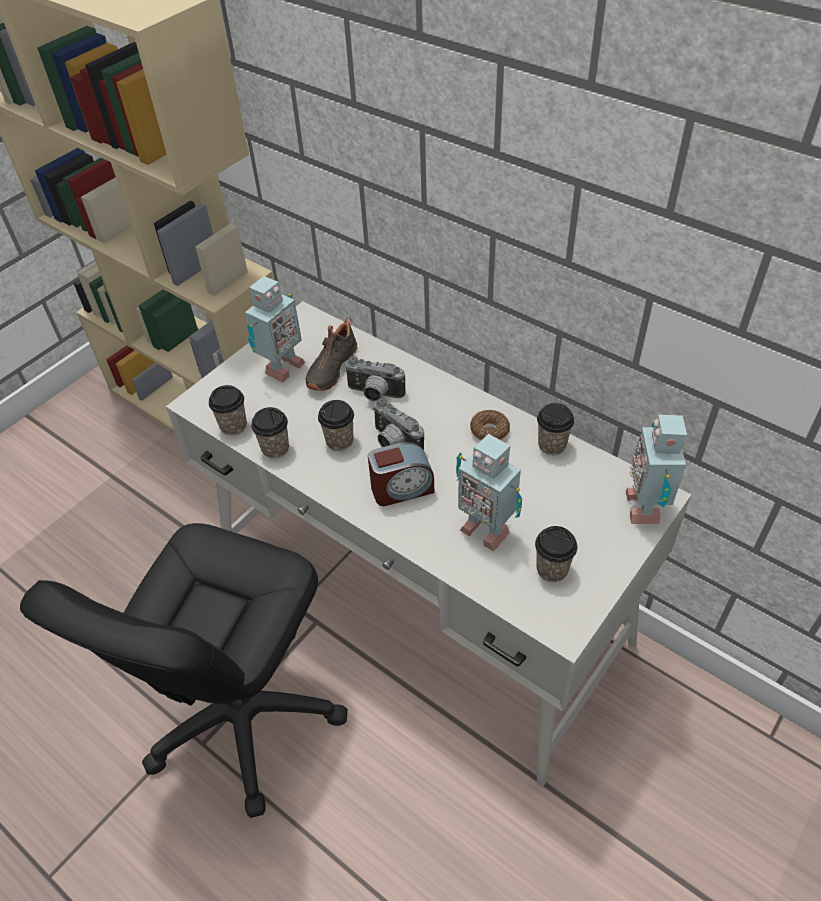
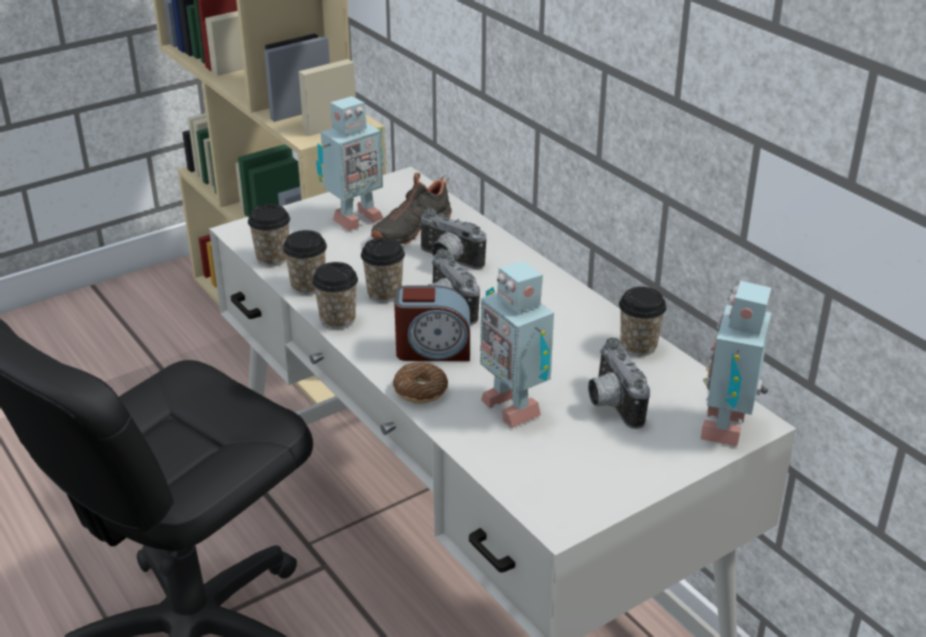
camera: 15 degrees right, 15 degrees down
donut [470,410,510,440] -> donut moved to [393,362,448,404]
cup [535,526,577,582] -> cup moved to [312,262,358,330]
none -> camera [588,338,650,429]

